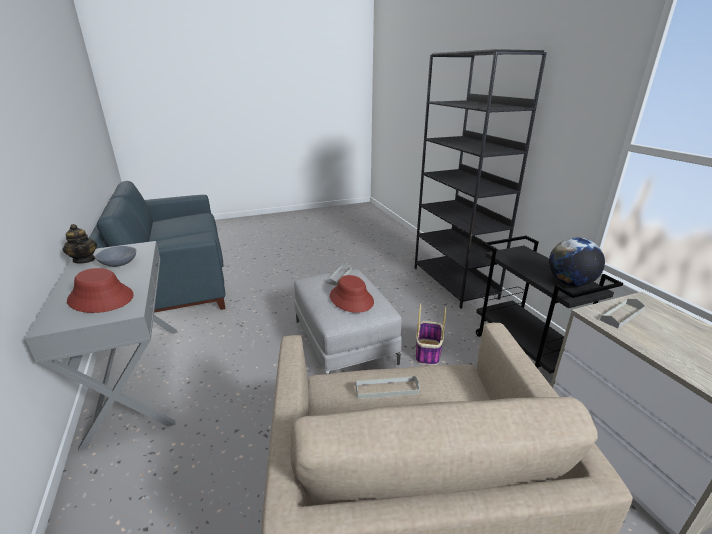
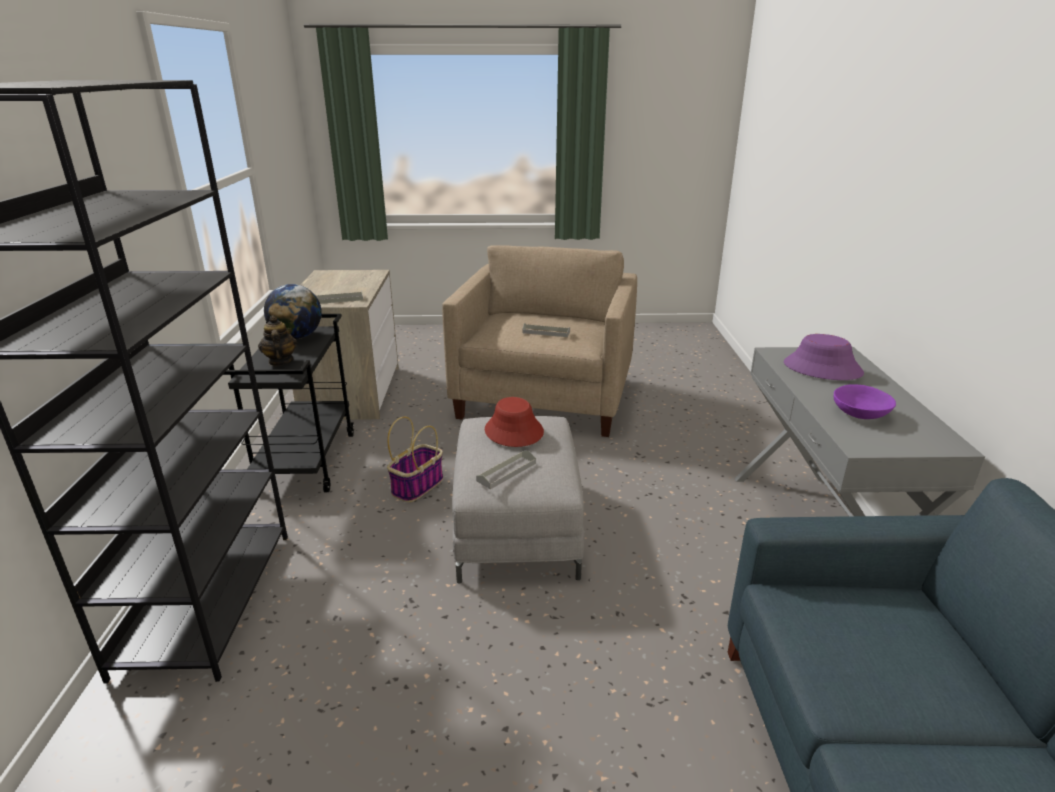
camera: 160 degrees left, 0 degrees up
teapot [62,224,97,264] -> teapot moved to [258,316,297,366]
red hat [67,268,134,313] -> purple hat [784,334,864,380]
grey bowl [95,246,136,267] -> purple bowl [834,384,896,419]

